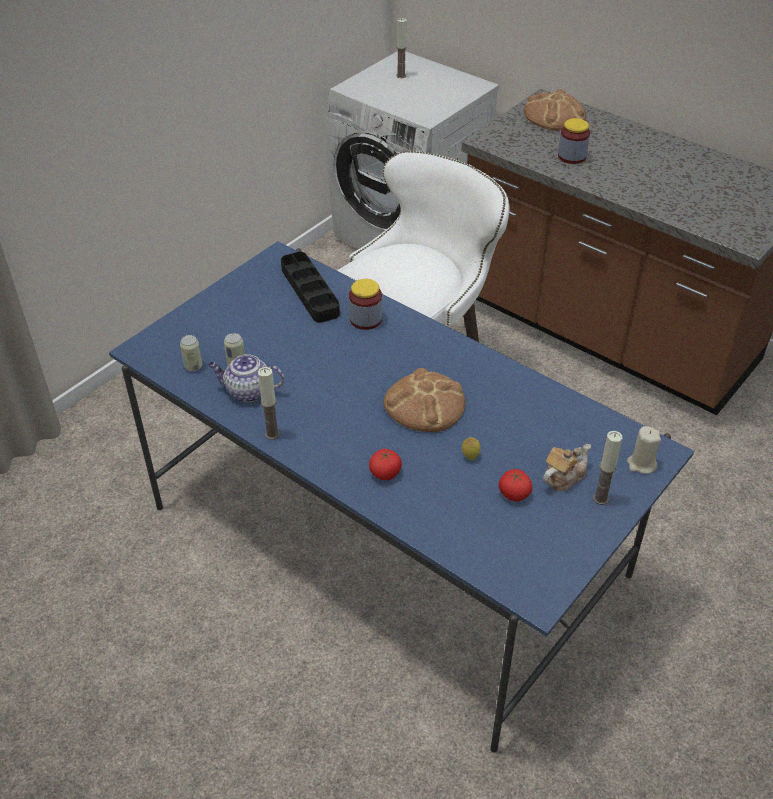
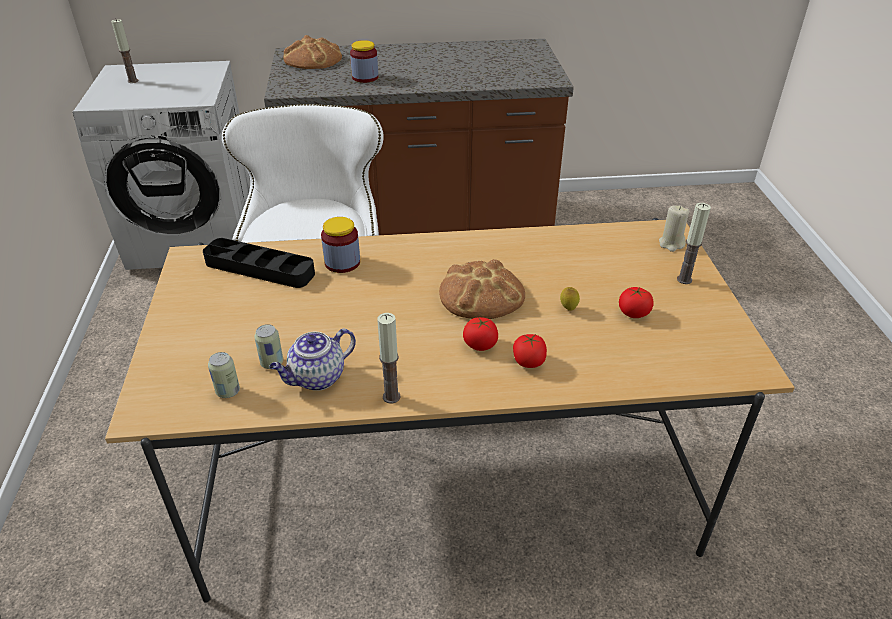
camera: 45 degrees left, 5 degrees down
blue dining table [109,241,694,753] -> beige dining table [105,218,795,603]
teapot [543,444,591,491] -> none
none -> tomato [463,317,498,351]

